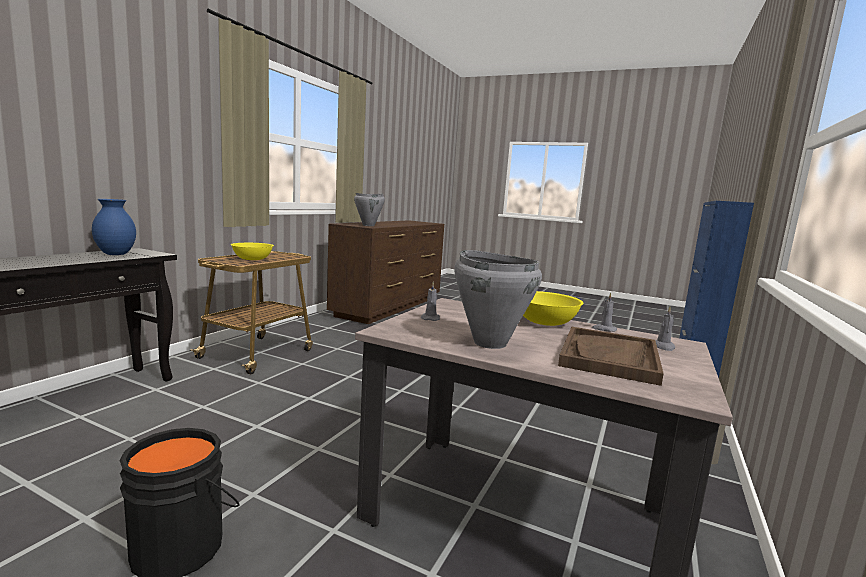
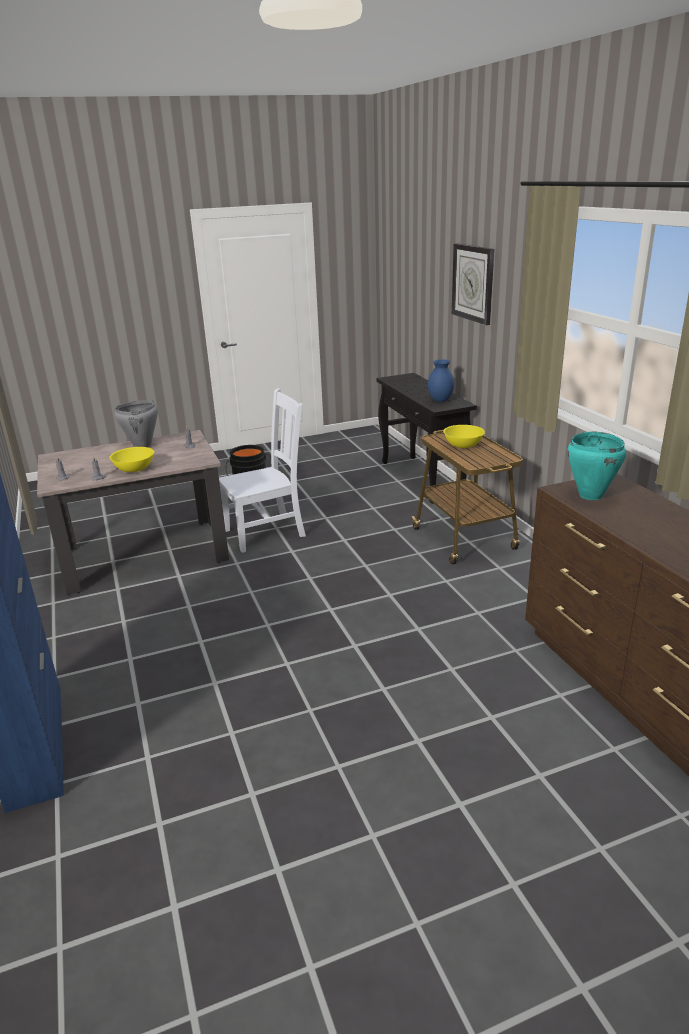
camera: 135 degrees right, 15 degrees up
grey cooking pot [354,193,385,226] -> turquoise cooking pot [567,431,626,500]
brown tray [558,327,664,386] -> none
none -> white chair [219,388,306,553]
none -> wall clock [452,243,494,325]

